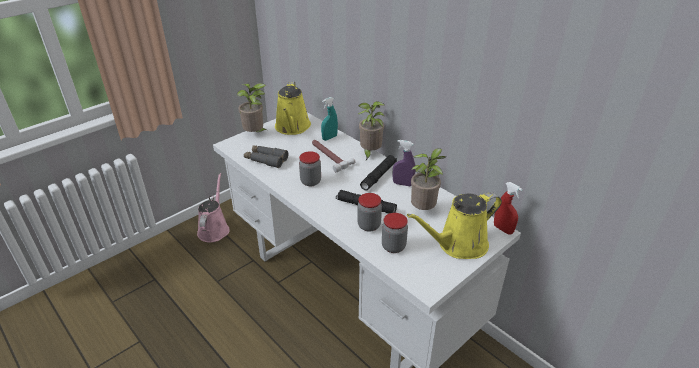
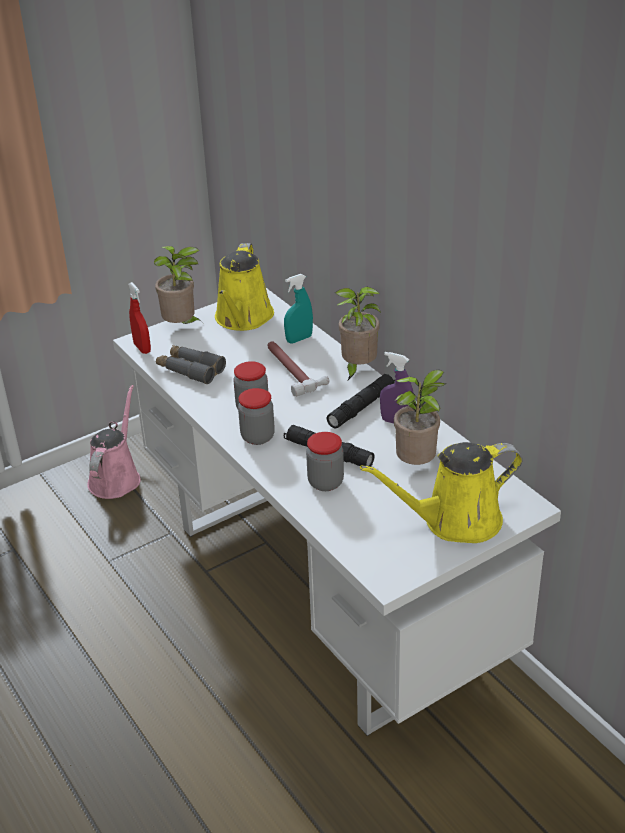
camera: 10 degrees right, 0 degrees up
jar [382,213,408,253] -> jar moved to [238,388,275,445]
red spray bottle [494,182,523,235] -> red spray bottle moved to [128,282,151,354]

